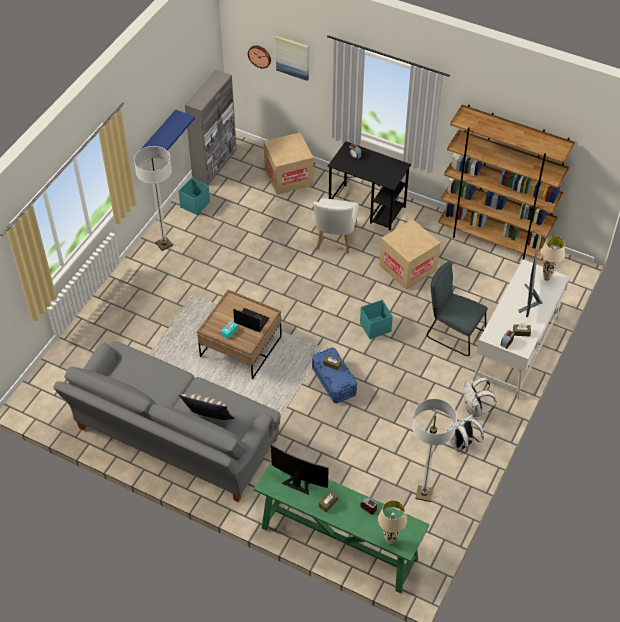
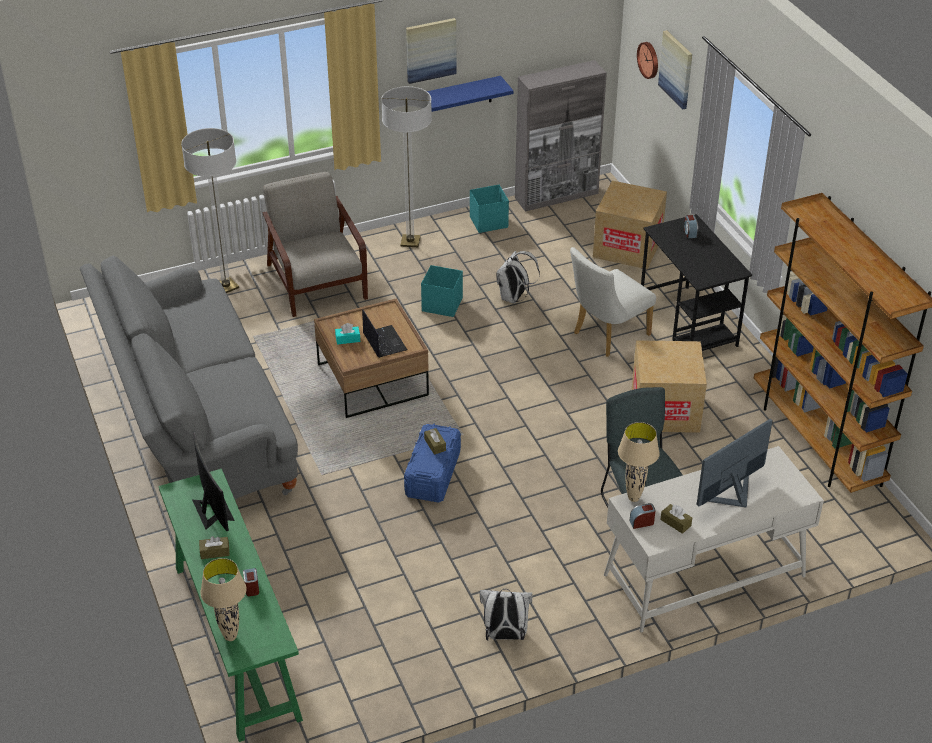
camera: 40 degrees right, 10 degrees down
pillow [179,394,235,420] -> none
turquoise storage box [360,300,393,339] -> turquoise storage box moved to [421,265,463,317]
floor lamp [412,398,457,502] -> floor lamp moved to [181,128,239,293]
white backpack [463,377,496,417] -> white backpack moved to [496,251,540,304]
beige table lamp [540,236,565,281] -> beige table lamp moved to [618,422,660,502]
none -> grey armchair [262,172,368,317]
none -> picture [406,18,457,84]

